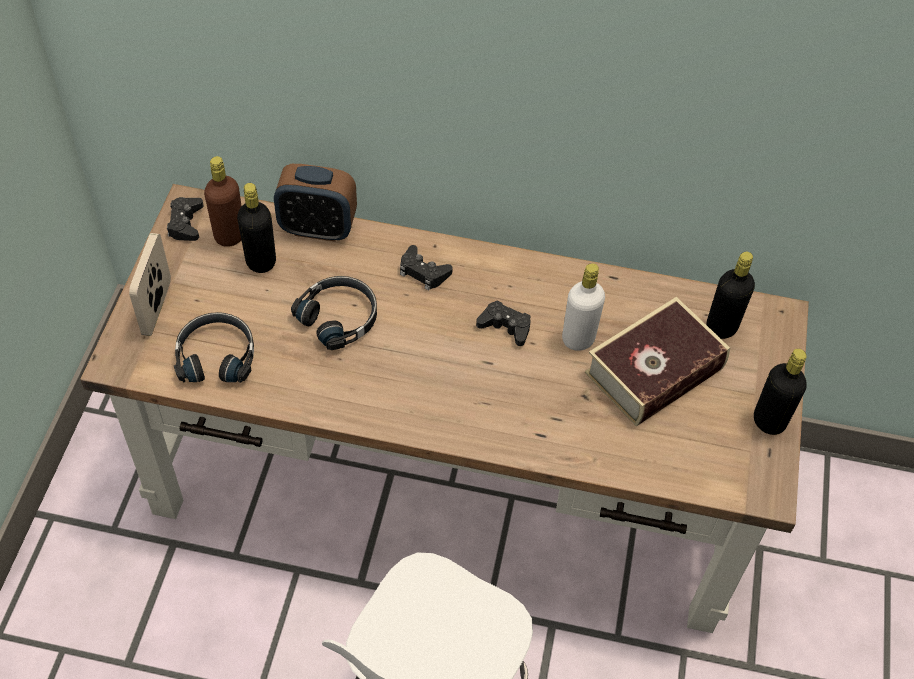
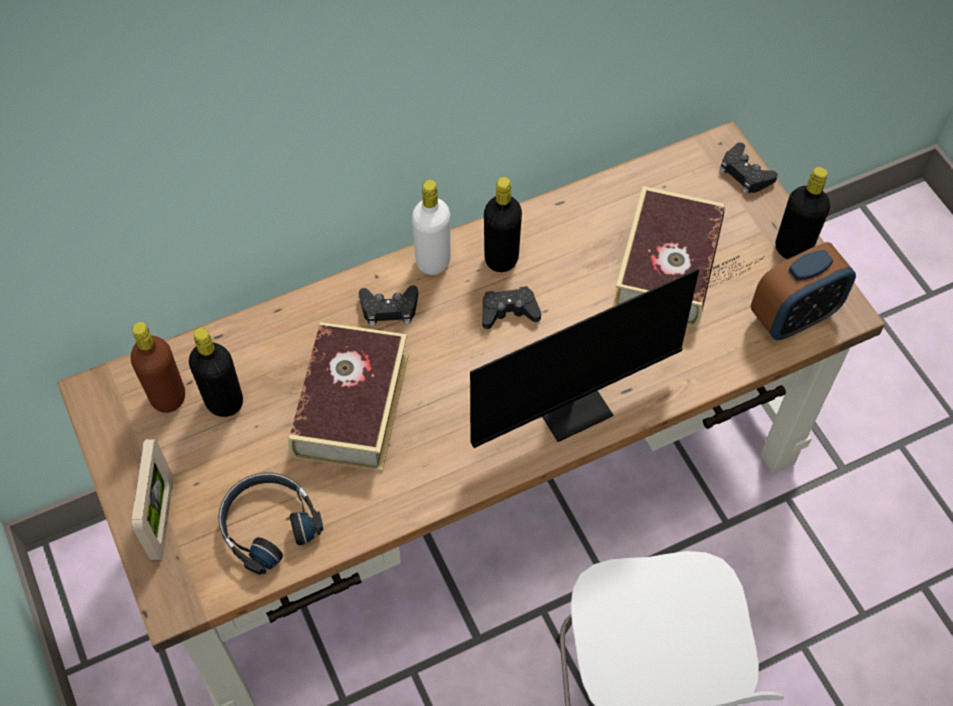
camera: 35 degrees left, 5 degrees up
picture frame [129,233,171,336] -> picture frame turned 150 degrees counterclockwise [132,439,173,560]
black game controller [167,197,204,241] -> black game controller moved to [720,143,778,194]
alarm clock [274,164,357,242] -> alarm clock moved to [751,242,856,340]
black headphones [291,276,377,350] -> book [289,322,409,471]
white bottle [562,263,605,351] -> white bottle moved to [412,180,450,275]
black bottle [706,252,755,339] -> black bottle moved to [484,177,522,272]
none -> monitor [470,256,764,448]

